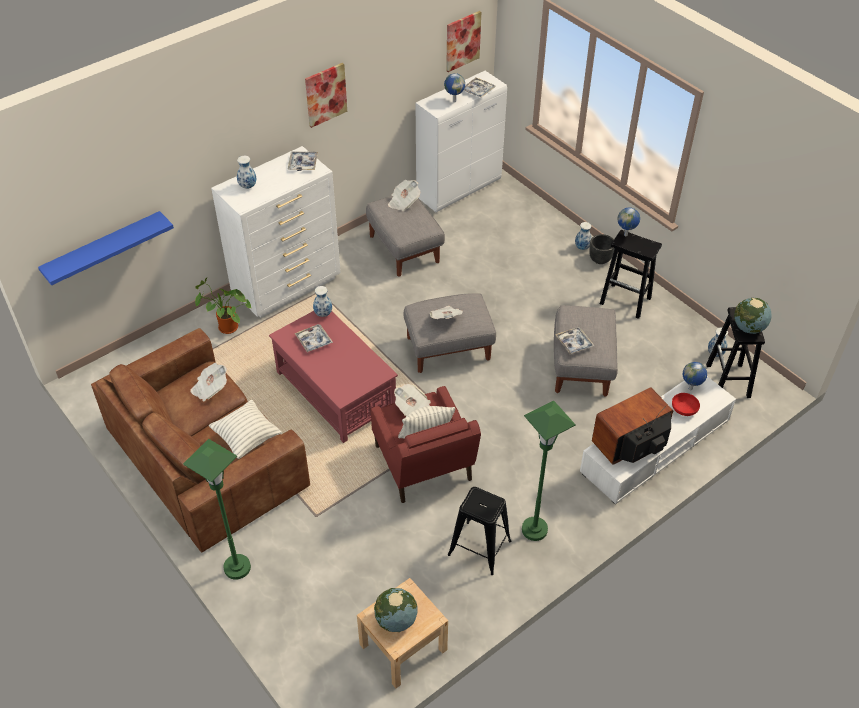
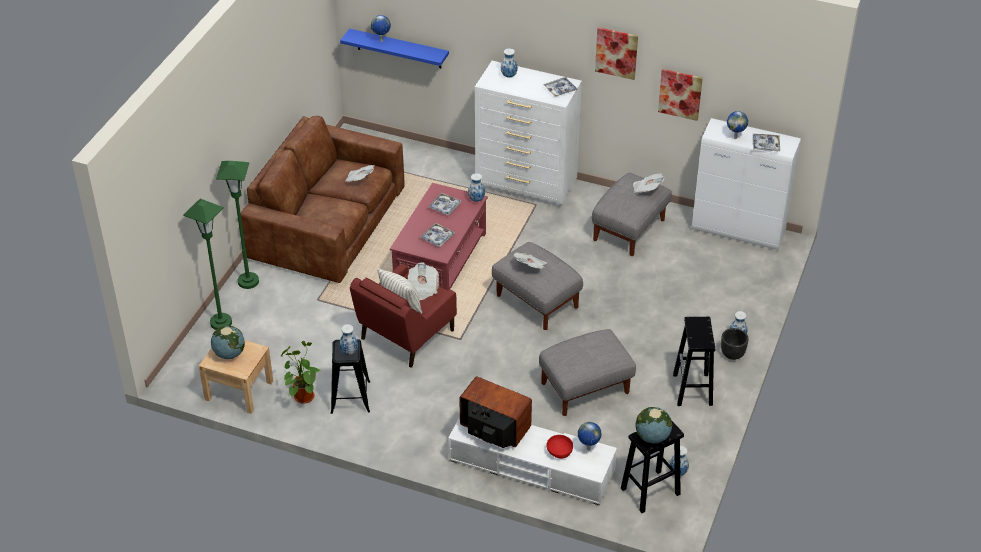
camera: 60 degrees right, 5 degrees down
potted plant [195,277,251,334] -> potted plant moved to [281,341,321,404]
pillow [209,400,282,459] -> none
picture [446,11,481,72] -> picture moved to [658,69,703,121]
green floor lamp [522,401,576,541] -> green floor lamp moved to [183,199,232,330]
tray [555,327,594,355] -> tray moved to [420,223,455,247]
globe [617,207,640,236] -> globe moved to [371,15,391,42]
none -> vase [339,324,358,355]

